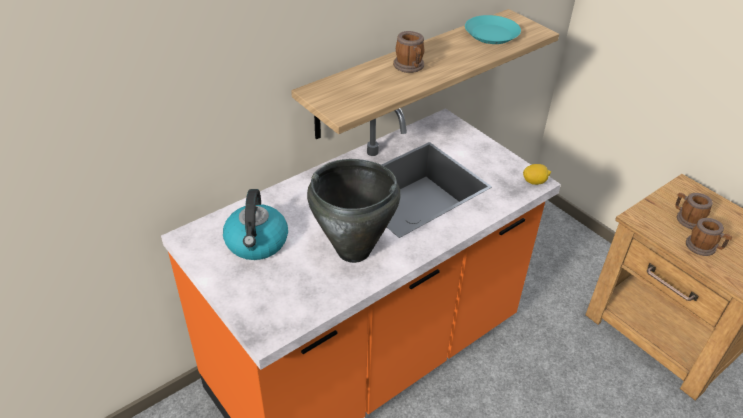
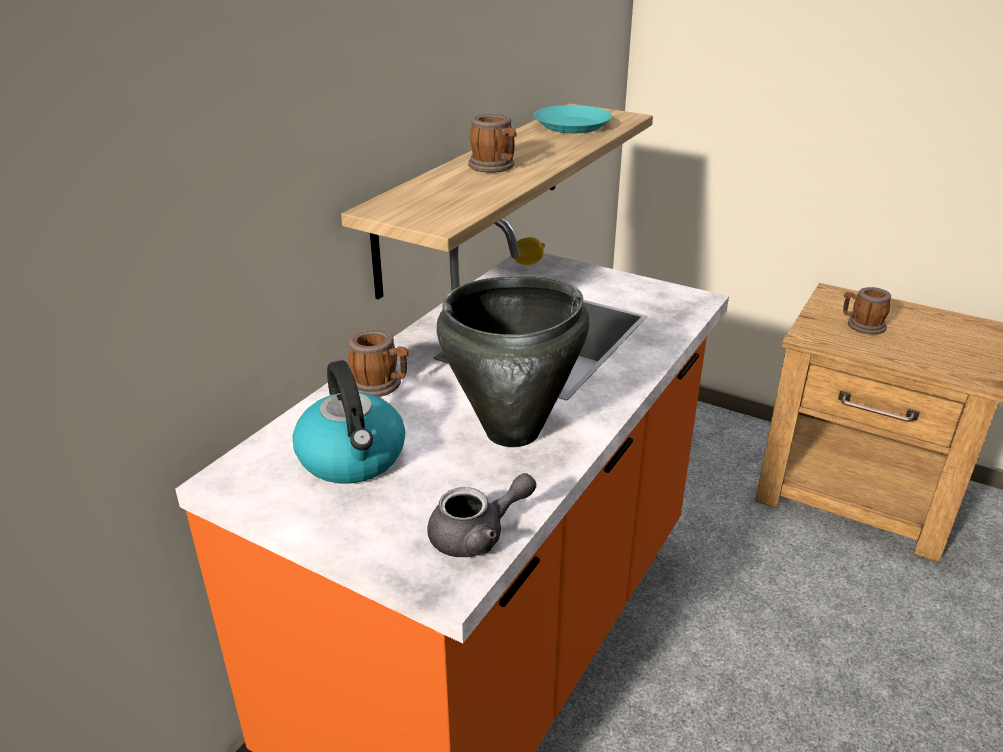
camera: 20 degrees left, 10 degrees down
lemon [523,164,551,185] -> lemon moved to [514,237,545,265]
mug [686,218,732,256] -> mug moved to [348,329,409,397]
none -> grey teapot [427,473,536,557]

